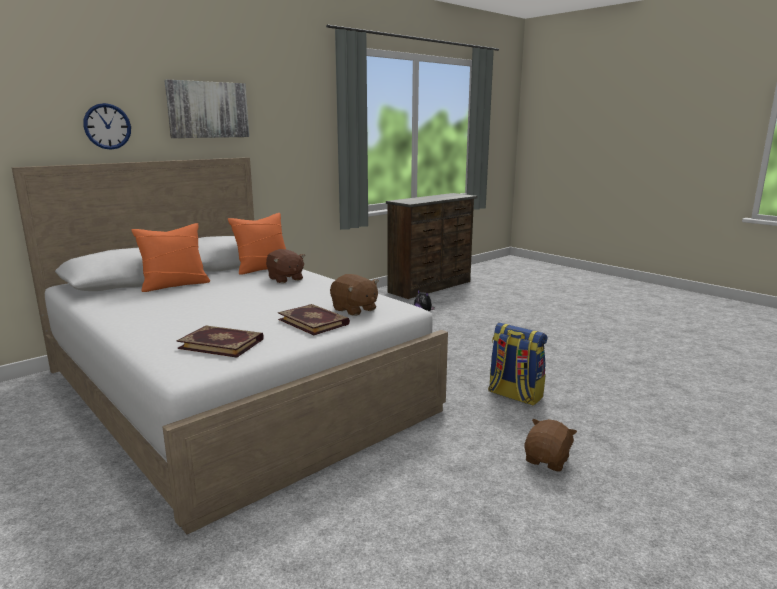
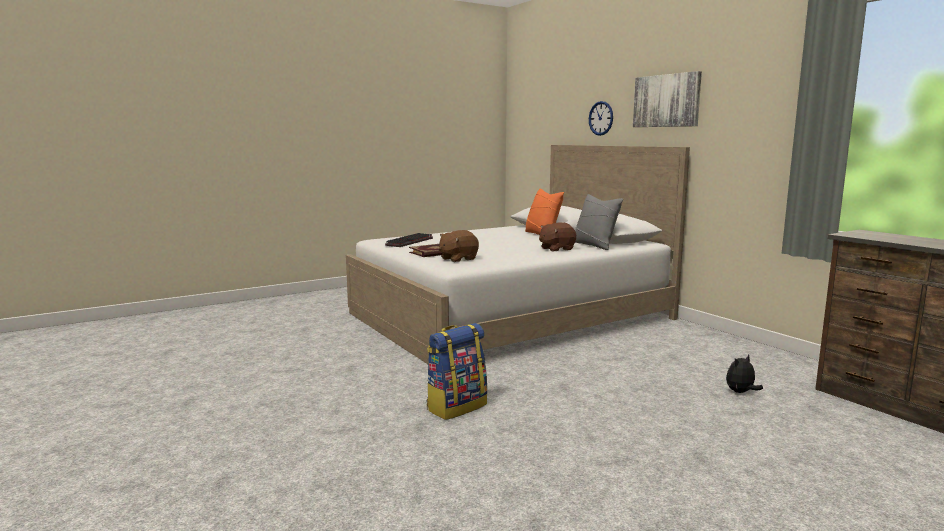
camera: 100 degrees right, 5 degrees down
book [177,325,264,358] -> keyboard [385,233,433,247]
orange pillow [228,213,286,275] -> grey pillow [575,194,623,250]
brown plush toy [524,419,577,472] -> none

